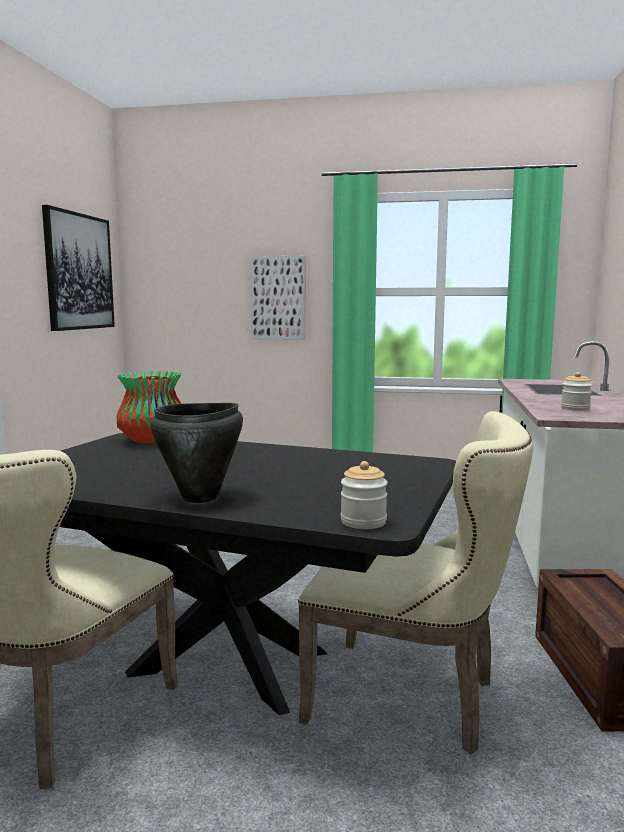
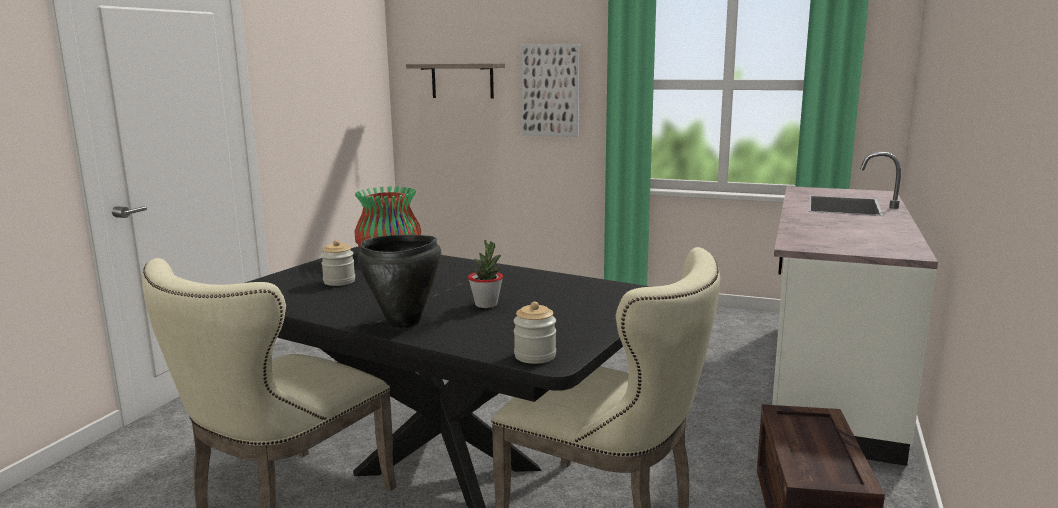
camera: 10 degrees right, 5 degrees up
picture [42,205,115,331] -> none
jar [561,372,592,411] -> jar moved to [321,240,355,286]
none -> shelf [406,63,505,99]
none -> potted plant [468,240,503,308]

